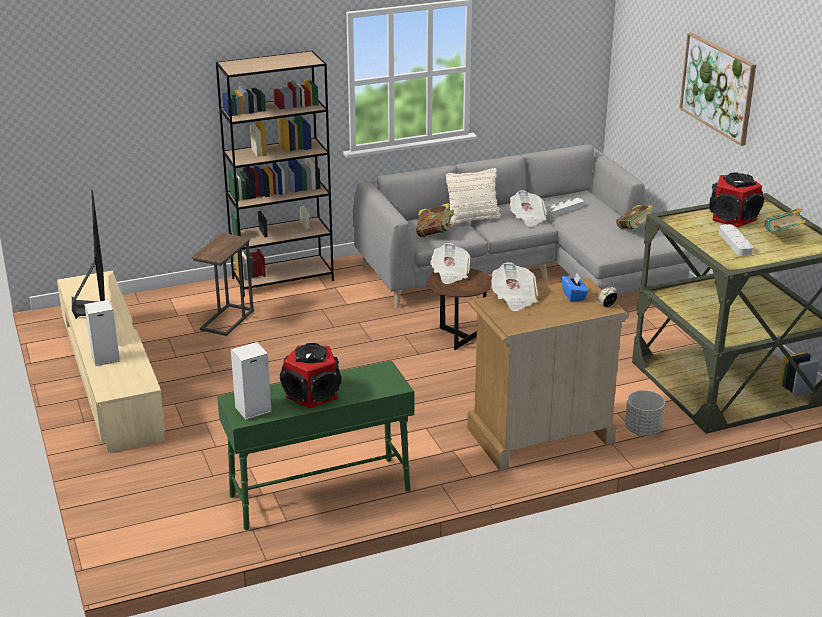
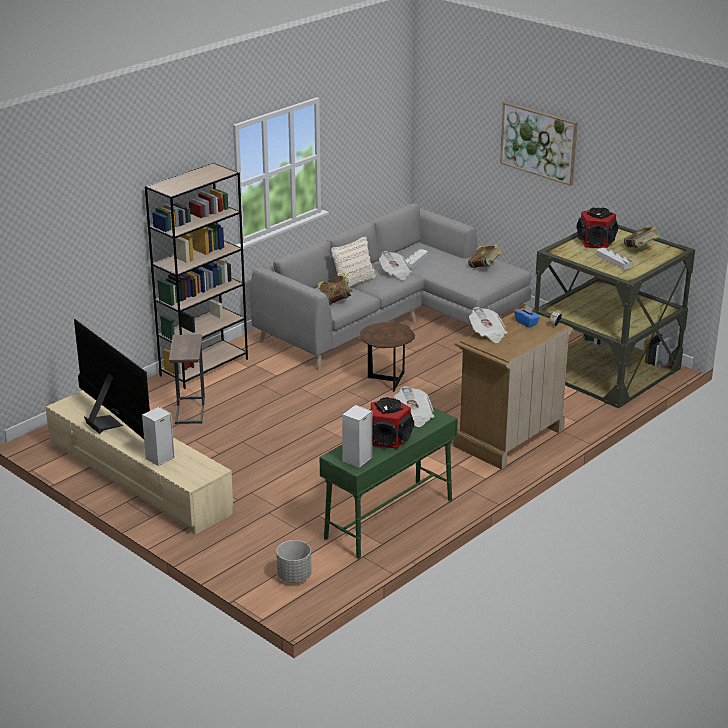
camera: 25 degrees left, 0 degrees up
newspaper [430,243,470,284] -> newspaper moved to [394,386,435,427]
grey planter [625,390,665,436] -> grey planter moved to [276,540,312,583]

